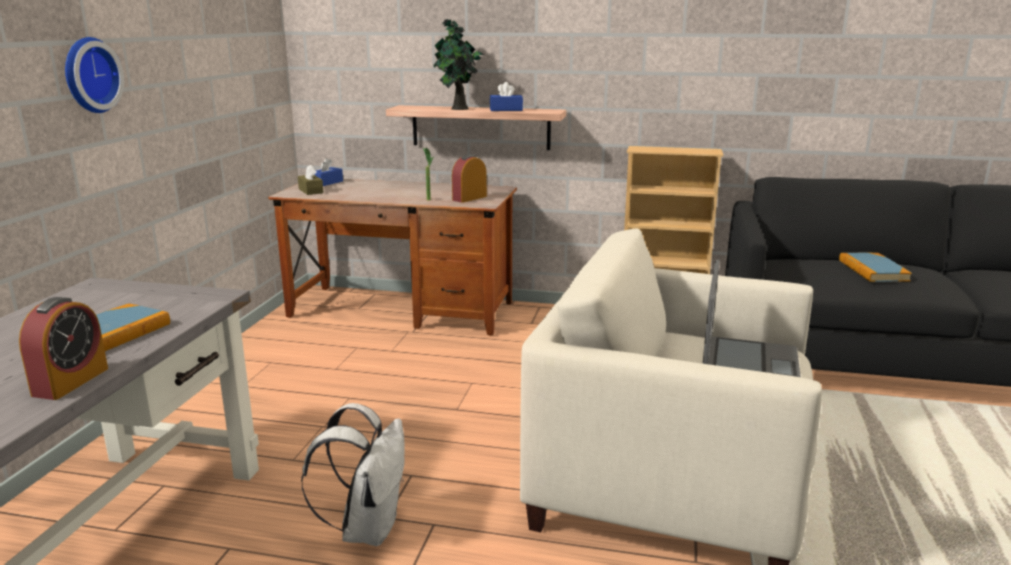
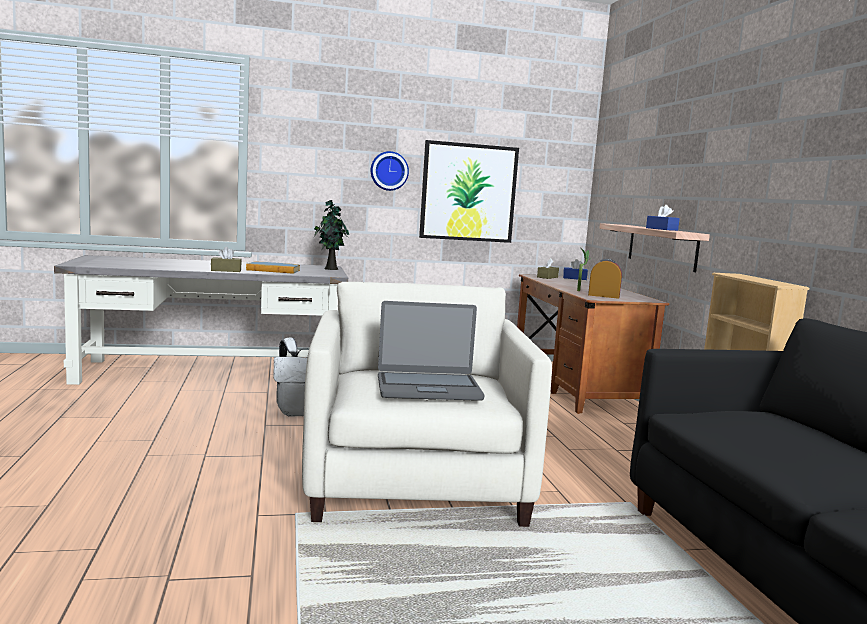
camera: 65 degrees right, 10 degrees down
alarm clock [19,297,108,400] -> brown tissue box [211,247,242,272]
potted plant [433,19,485,110] -> potted plant moved to [314,200,349,270]
book [839,253,912,282] -> none
none -> picture [419,140,519,243]

